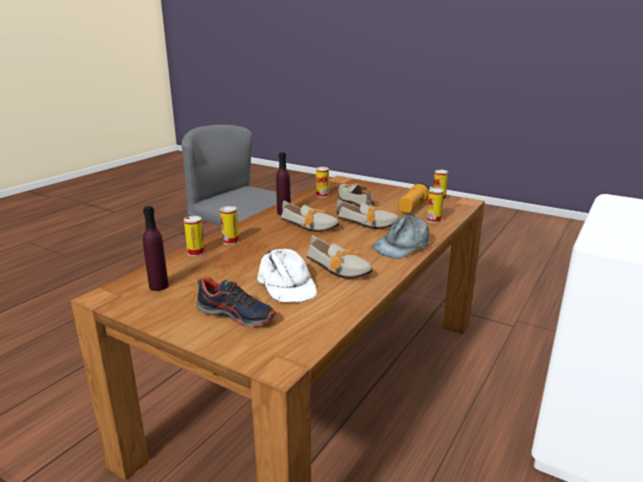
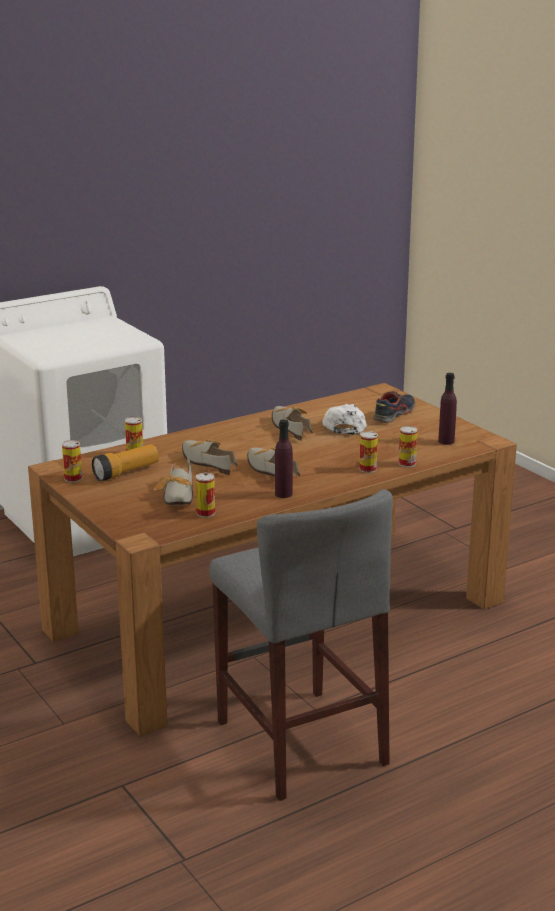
camera: 155 degrees left, 0 degrees up
shoe [196,277,276,327] -> shoe turned 75 degrees clockwise [373,391,415,423]
grey cap [372,215,429,259] -> none

